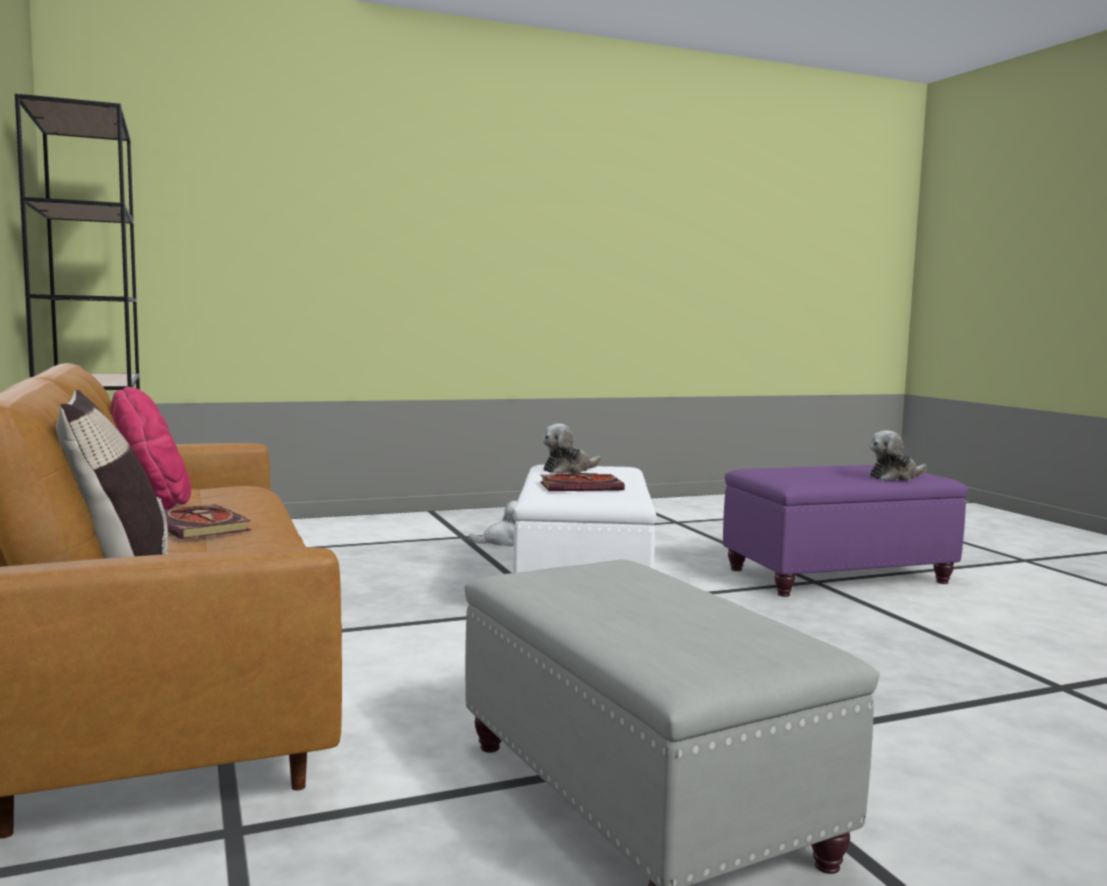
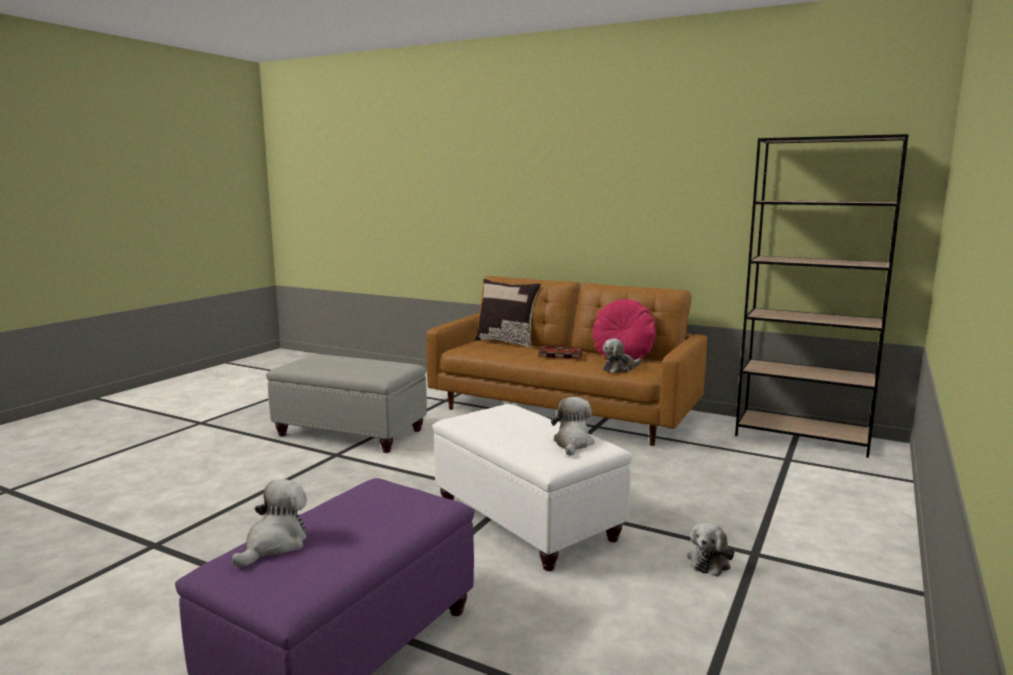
camera: 140 degrees right, 5 degrees up
book [540,473,625,491] -> none
none -> plush toy [603,338,642,373]

